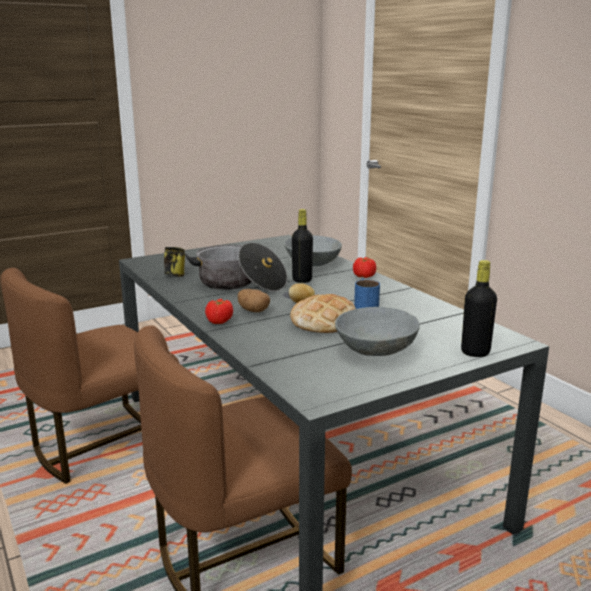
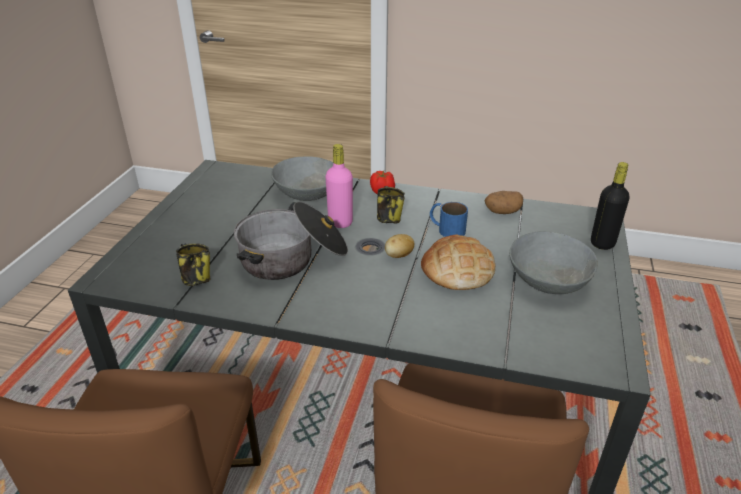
camera: 45 degrees left, 15 degrees up
tomato [205,299,233,324] -> none
potato [237,289,270,312] -> potato moved to [485,191,523,214]
black bottle [292,209,313,283] -> pink bottle [325,144,353,228]
none -> mug [377,186,405,223]

